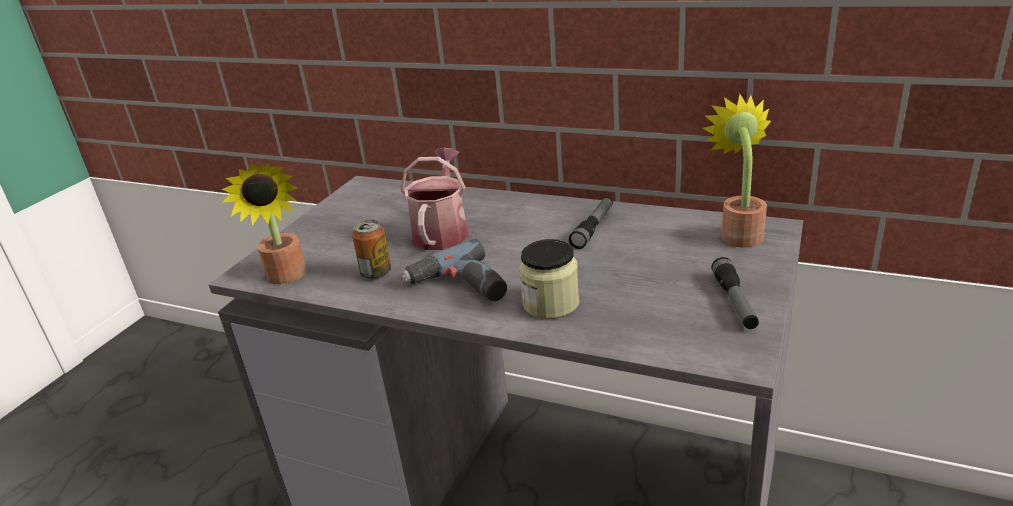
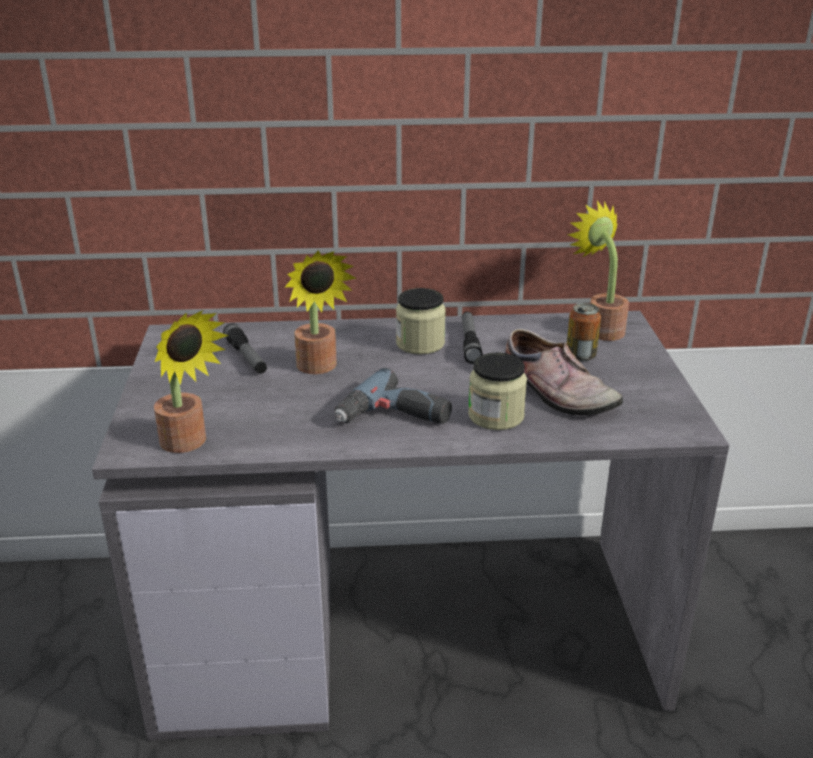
camera: 30 degrees left, 0 degrees up
can [352,220,391,279] -> can moved to [567,303,601,362]
watering can [401,148,469,250] -> potted plant [284,250,356,374]
flashlight [711,257,759,329] -> flashlight moved to [223,323,267,374]
none -> jar [396,288,446,354]
none -> shoe [505,329,623,415]

